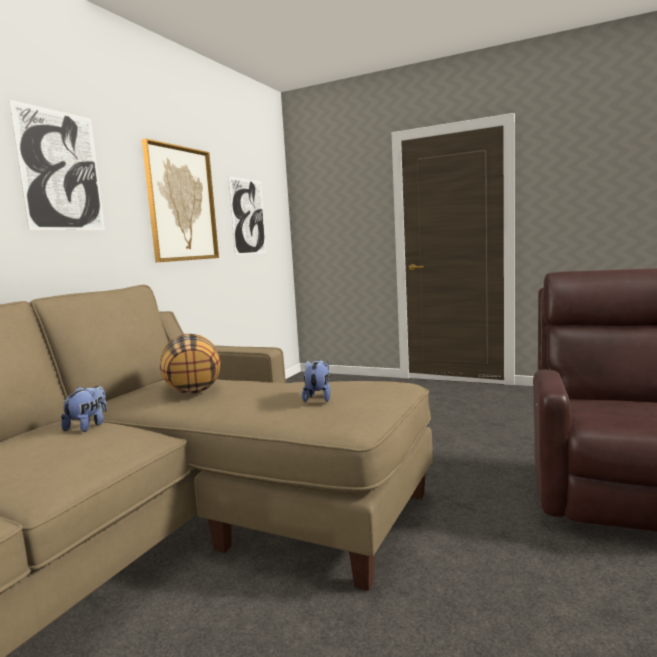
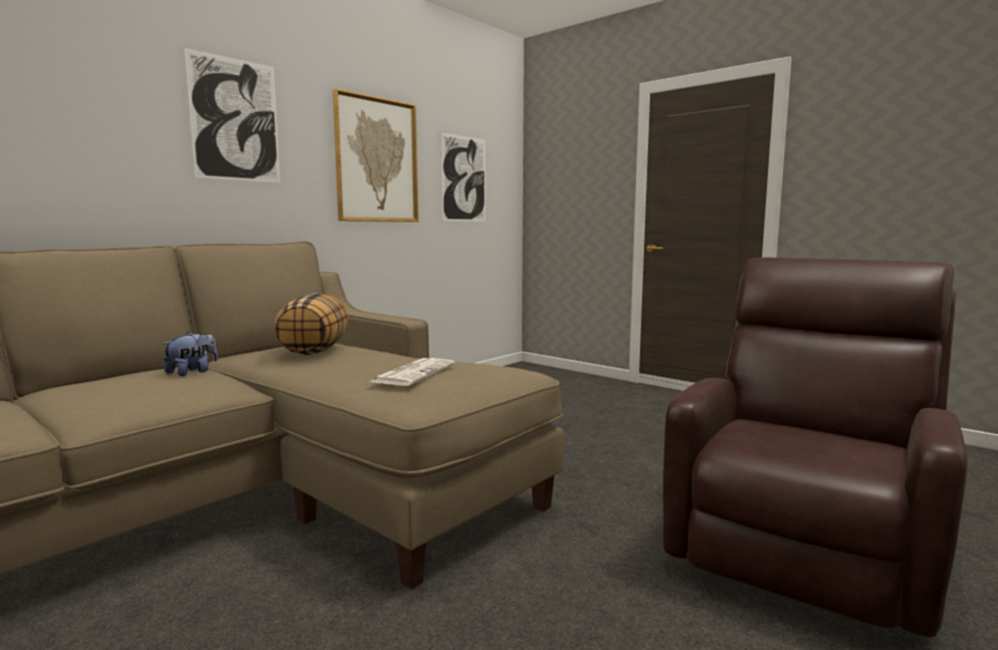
camera: 15 degrees right, 0 degrees up
plush toy [302,360,331,402] -> newspaper [369,358,455,386]

